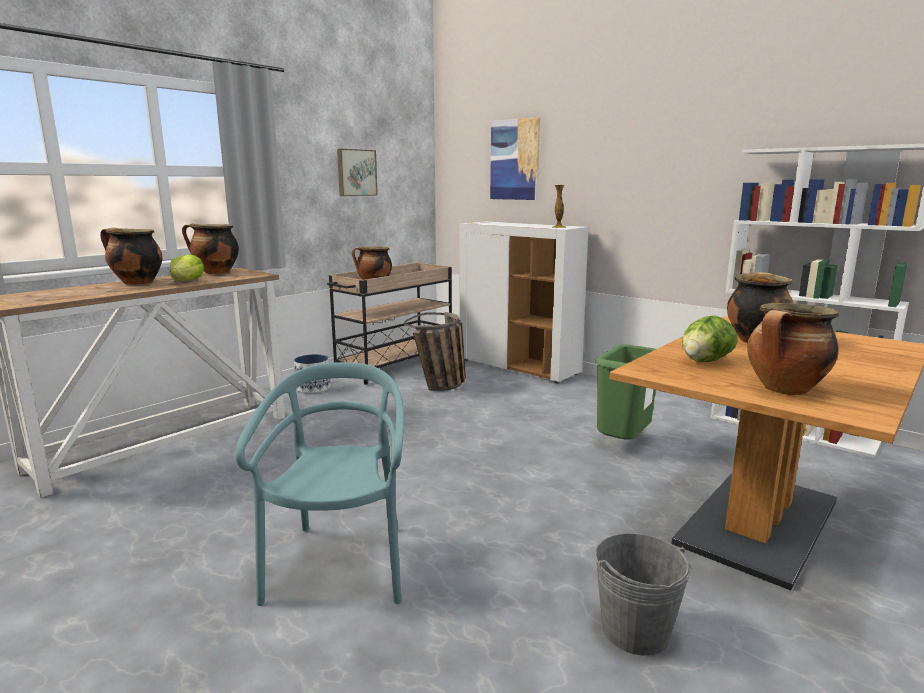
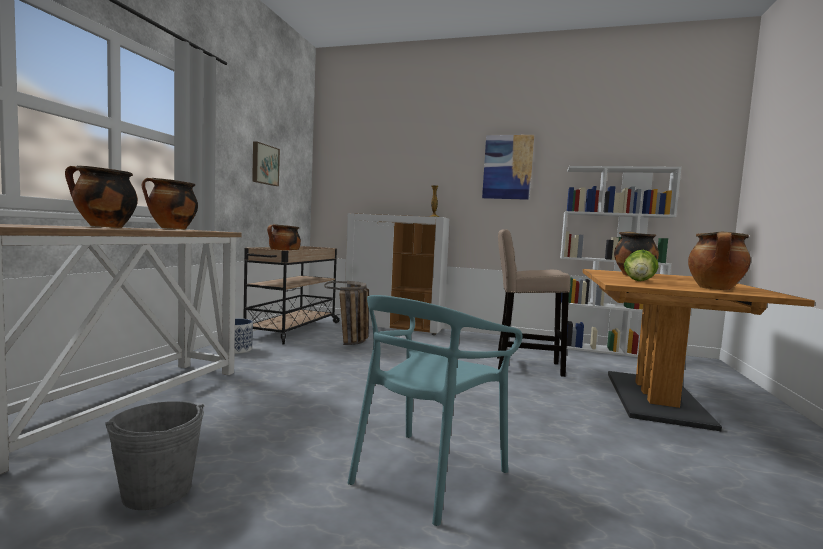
camera: 25 degrees left, 10 degrees down
lettuce [170,255,204,281] -> none
turquoise chair [236,362,404,606] -> turquoise chair turned 120 degrees counterclockwise [348,295,522,526]
picture [490,117,540,200] -> picture moved to [482,135,534,200]
green trash can [595,344,656,440] -> beige stool [497,229,571,377]
grey bucket [595,533,691,656] -> grey bucket moved to [105,401,204,510]

